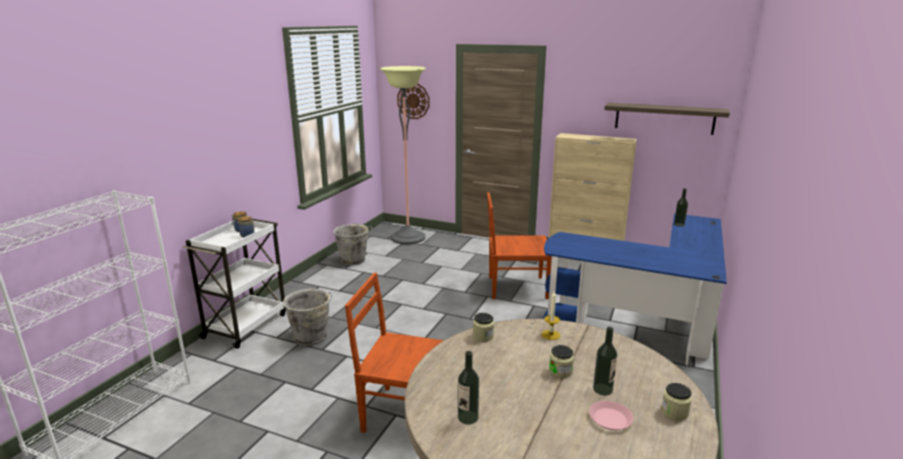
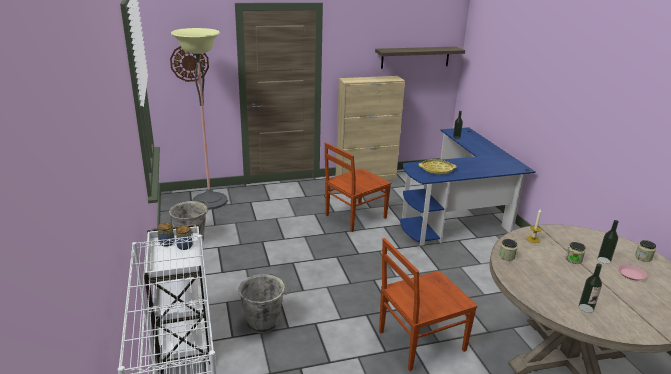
camera: 40 degrees left, 5 degrees up
none -> yellow tray [418,159,456,175]

